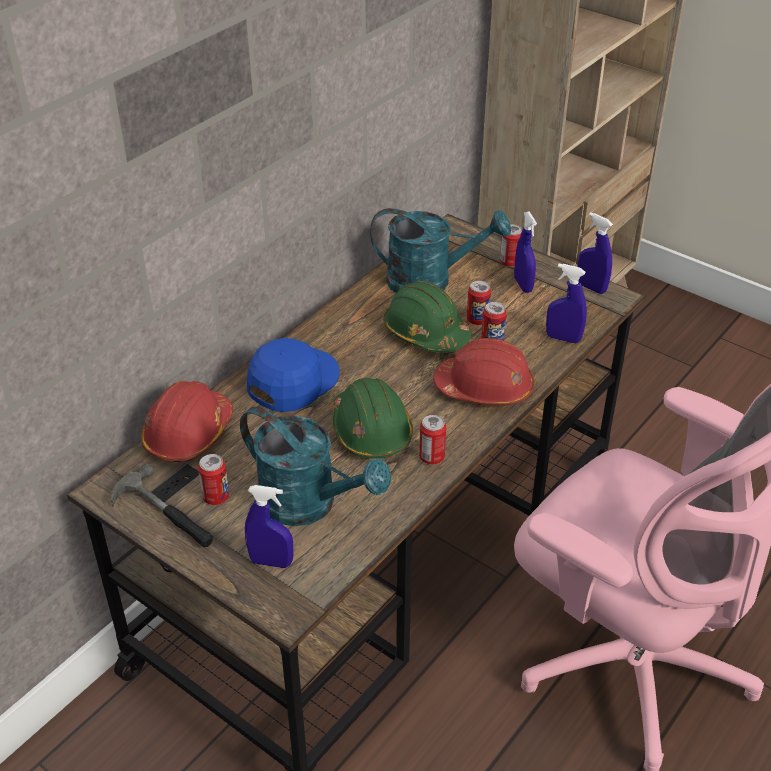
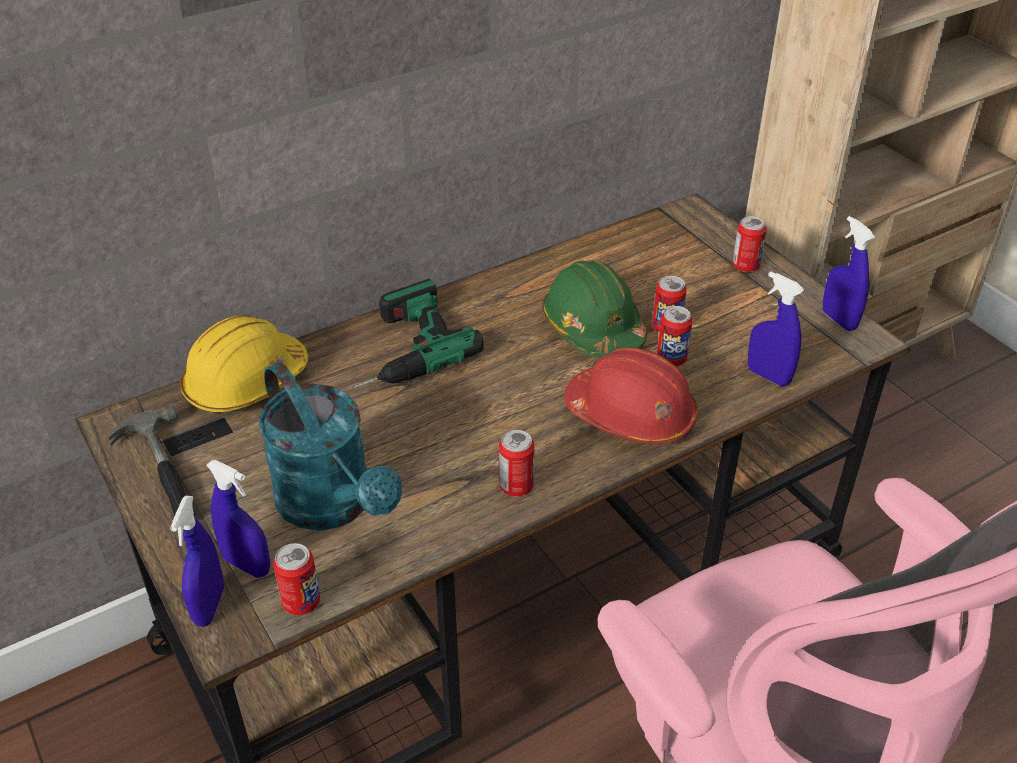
camera: 20 degrees right, 0 degrees up
red hard hat [141,381,233,462] -> yellow hard hat [180,315,308,413]
can [198,454,229,505] -> can moved to [273,543,320,615]
blue cap [247,338,340,412] -> power drill [355,279,484,388]
green hard hat [332,378,413,459] -> none
turquoise watering can [370,208,511,293] -> none
blue spray bottle [514,212,537,293] -> blue spray bottle moved to [170,496,224,627]

